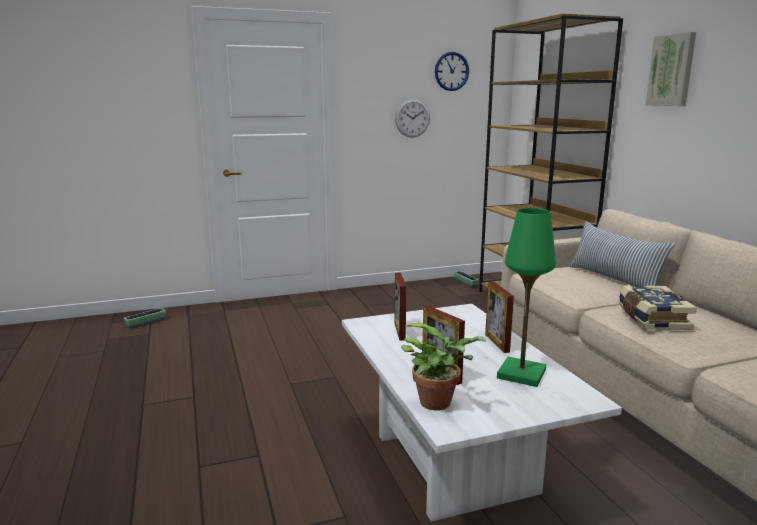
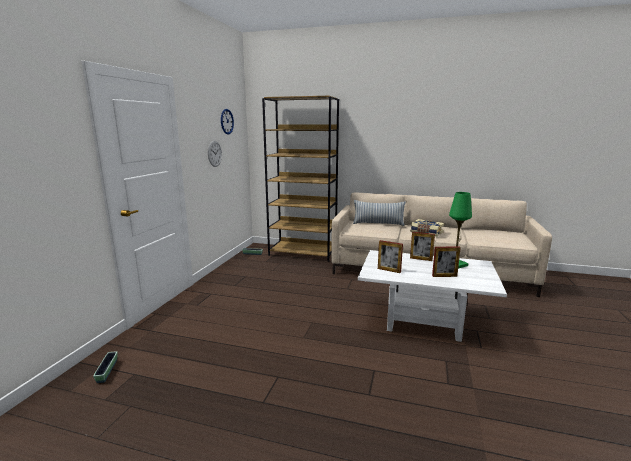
camera: 55 degrees left, 0 degrees up
potted plant [401,322,486,410] -> none
picture [646,32,696,106] -> none

